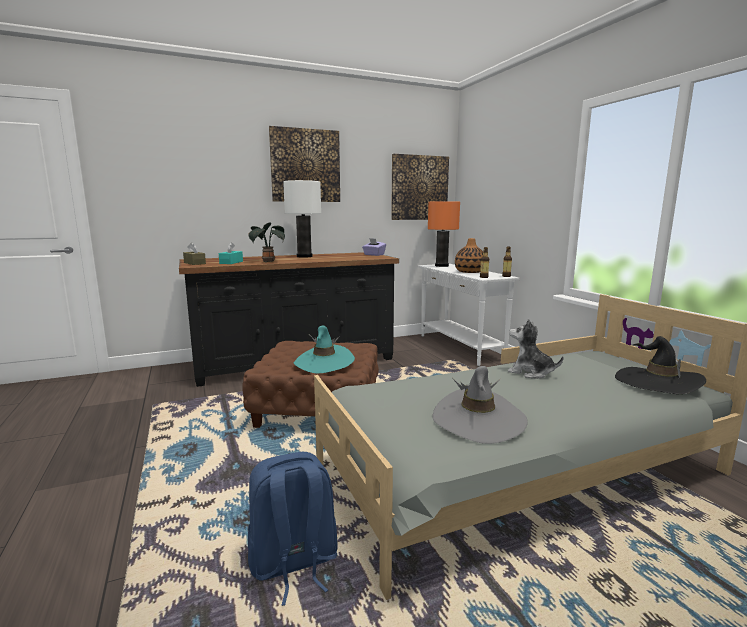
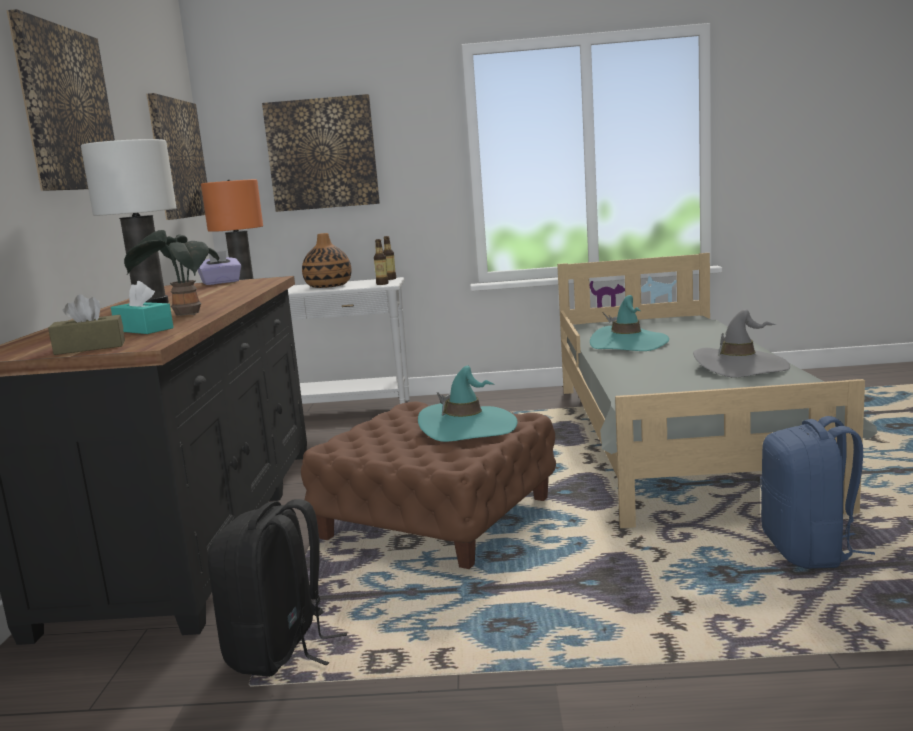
camera: 65 degrees left, 0 degrees up
plush toy [508,318,564,379] -> turquoise hat [590,295,669,351]
black hat [615,336,706,394] -> none
none -> black backpack [208,499,347,677]
none -> picture [262,94,380,212]

